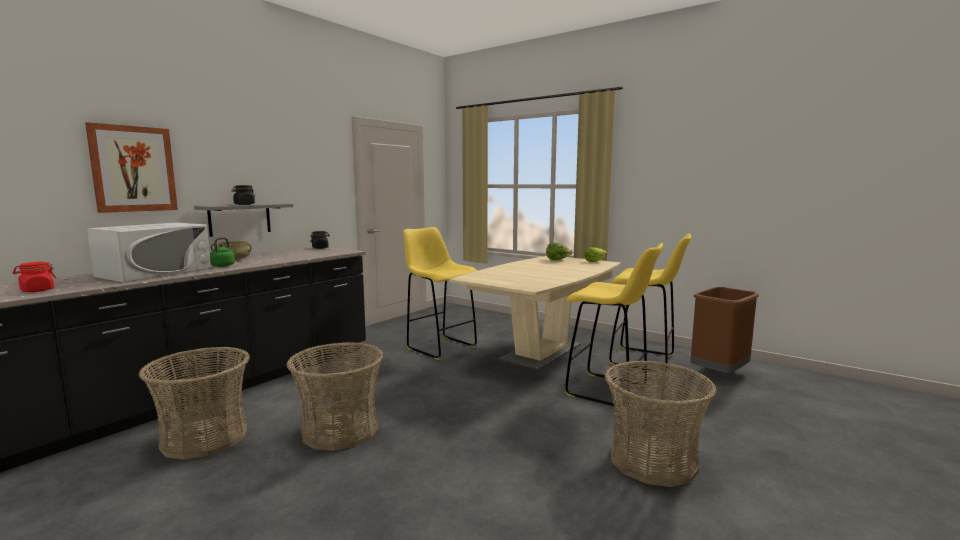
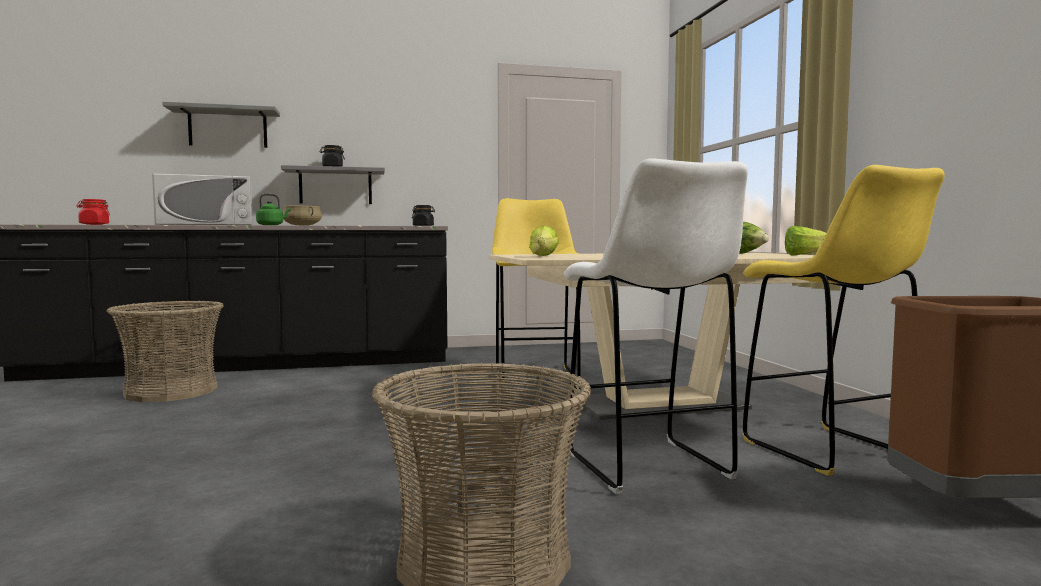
camera: 40 degrees right, 5 degrees down
picture [85,122,178,213] -> grey shelf [162,102,280,148]
basket [286,342,384,451] -> none
yellow stool [565,243,663,408] -> white stool [564,158,748,494]
none -> lettuce [529,226,559,256]

